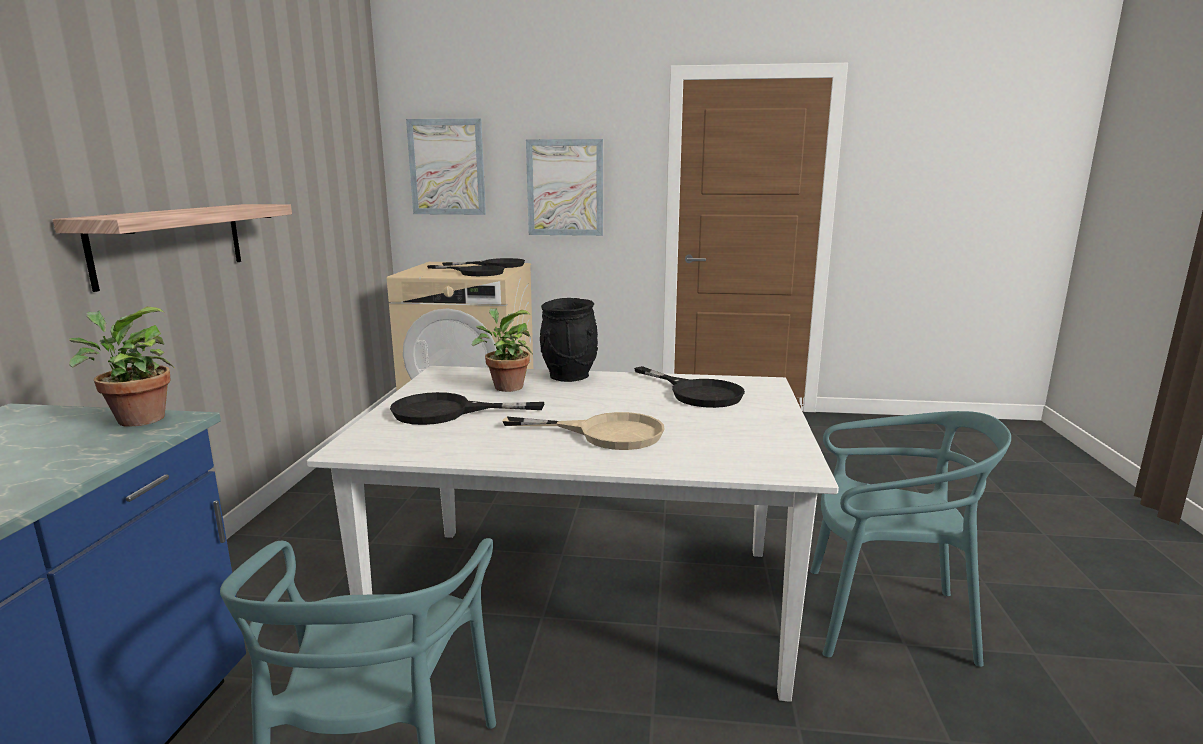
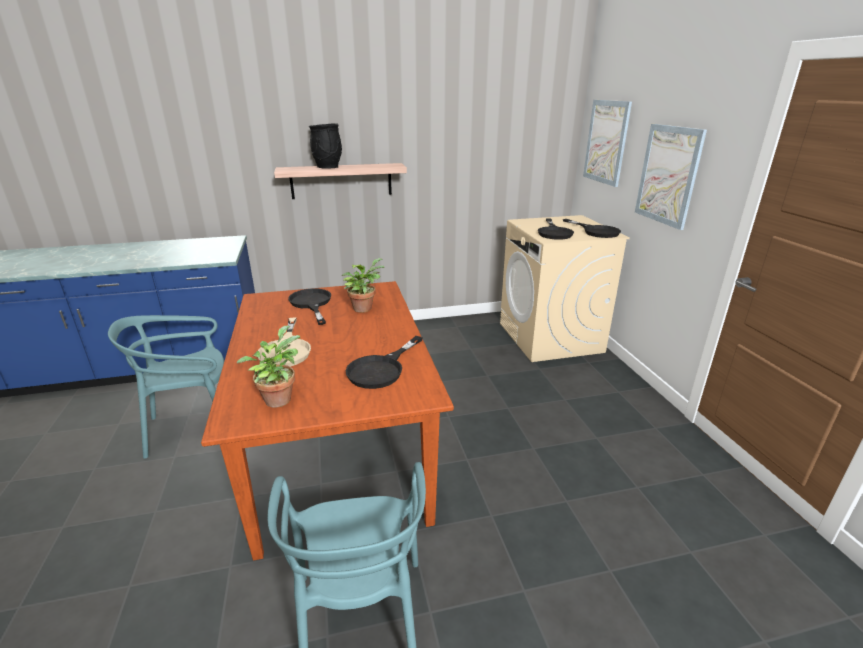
camera: 70 degrees right, 10 degrees up
potted plant [69,307,175,427] -> potted plant moved to [237,326,300,408]
white dining table [307,366,839,702] -> brown dining table [201,281,454,560]
black vase [540,298,598,382] -> black vase moved to [309,123,342,169]

